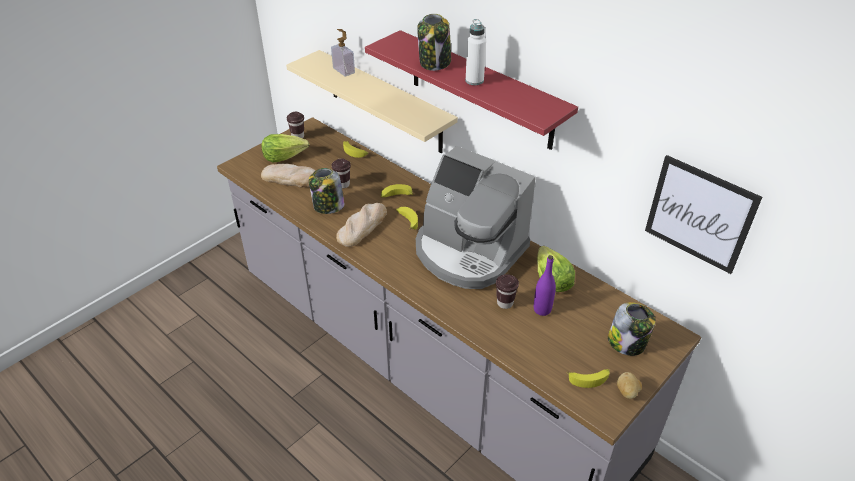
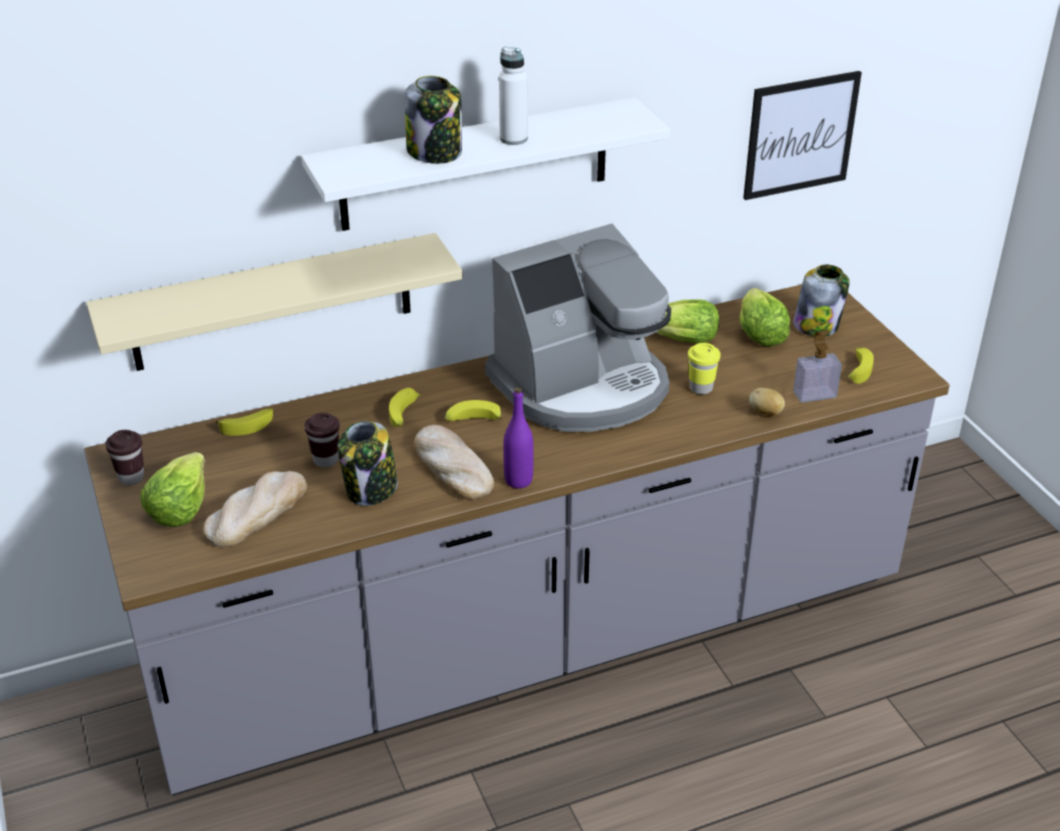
camera: 65 degrees left, 5 degrees down
soap dispenser [331,29,355,76] -> soap dispenser moved to [793,330,842,403]
red shelf [365,30,578,150] -> white shelf [301,97,670,231]
brown cup [496,274,519,309] -> yellow cup [688,343,721,395]
purple bottle [534,255,556,316] -> purple bottle moved to [503,387,534,488]
potato [617,372,642,399] -> potato moved to [749,388,785,416]
none -> lettuce [740,288,790,346]

